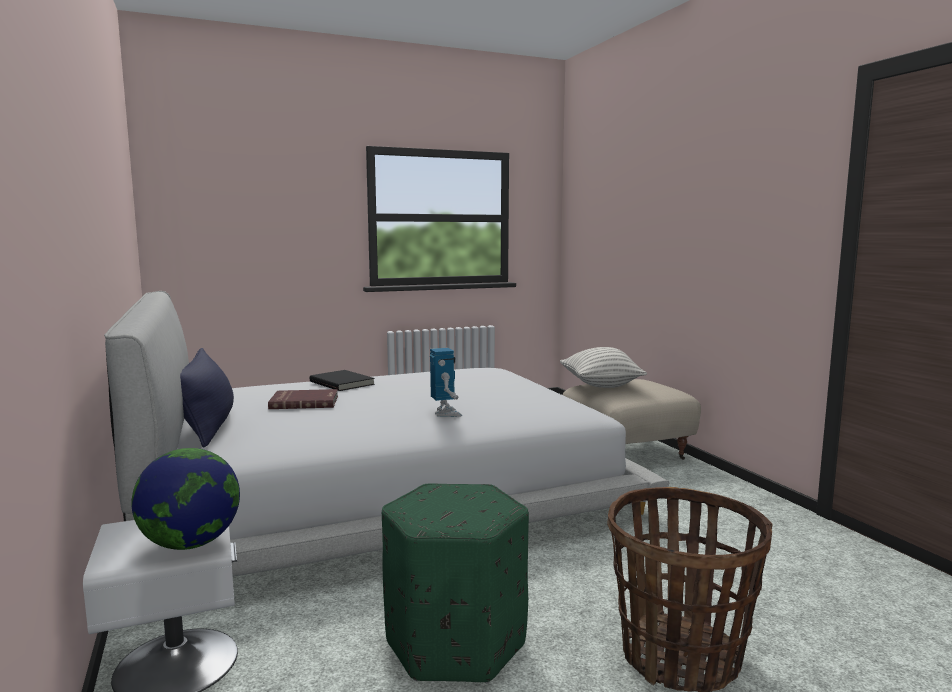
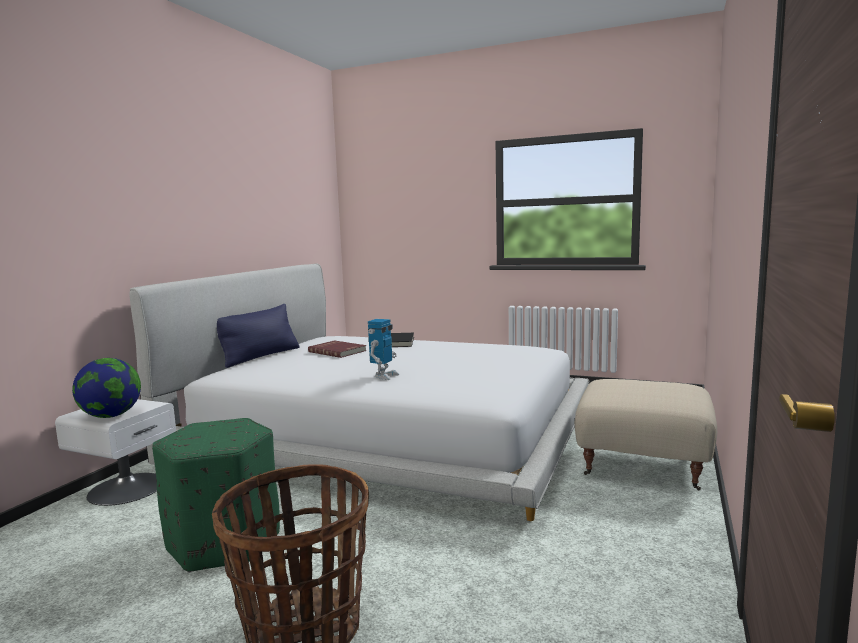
camera: 45 degrees right, 0 degrees up
pillow [560,347,647,388] -> none

